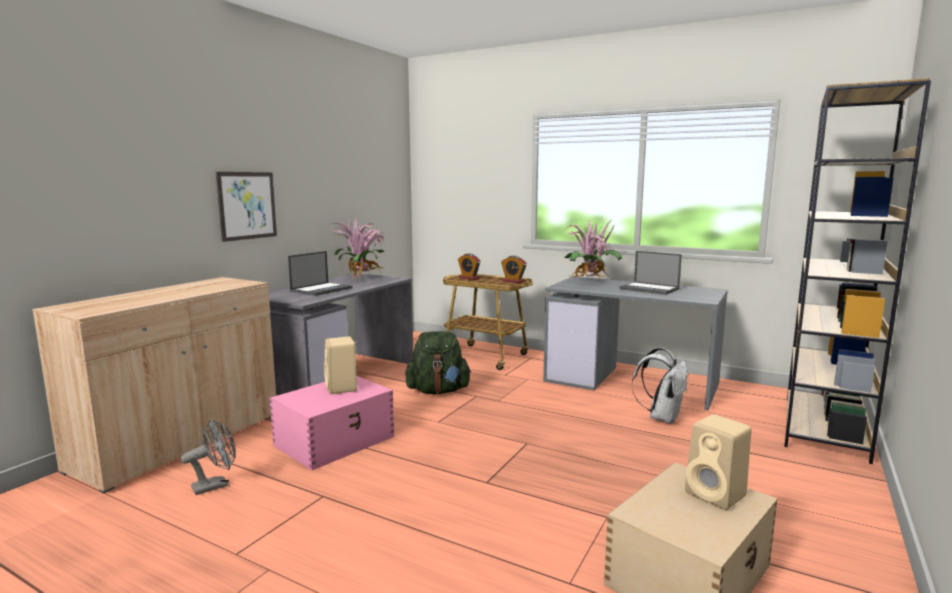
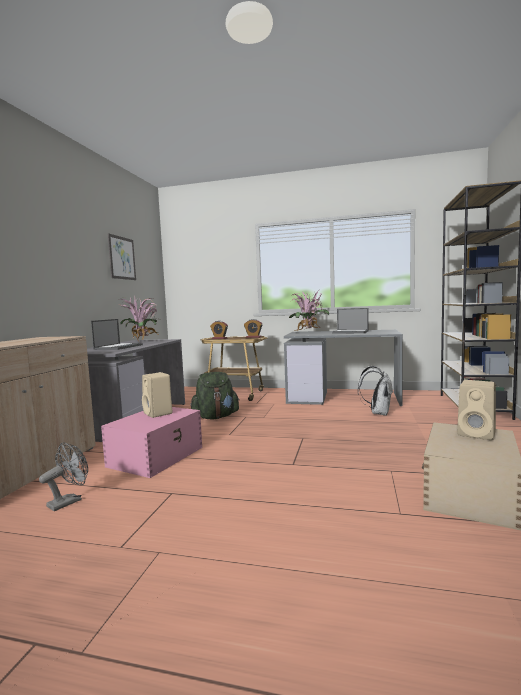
camera: 15 degrees left, 5 degrees down
picture [216,172,277,242] -> picture moved to [107,233,136,280]

